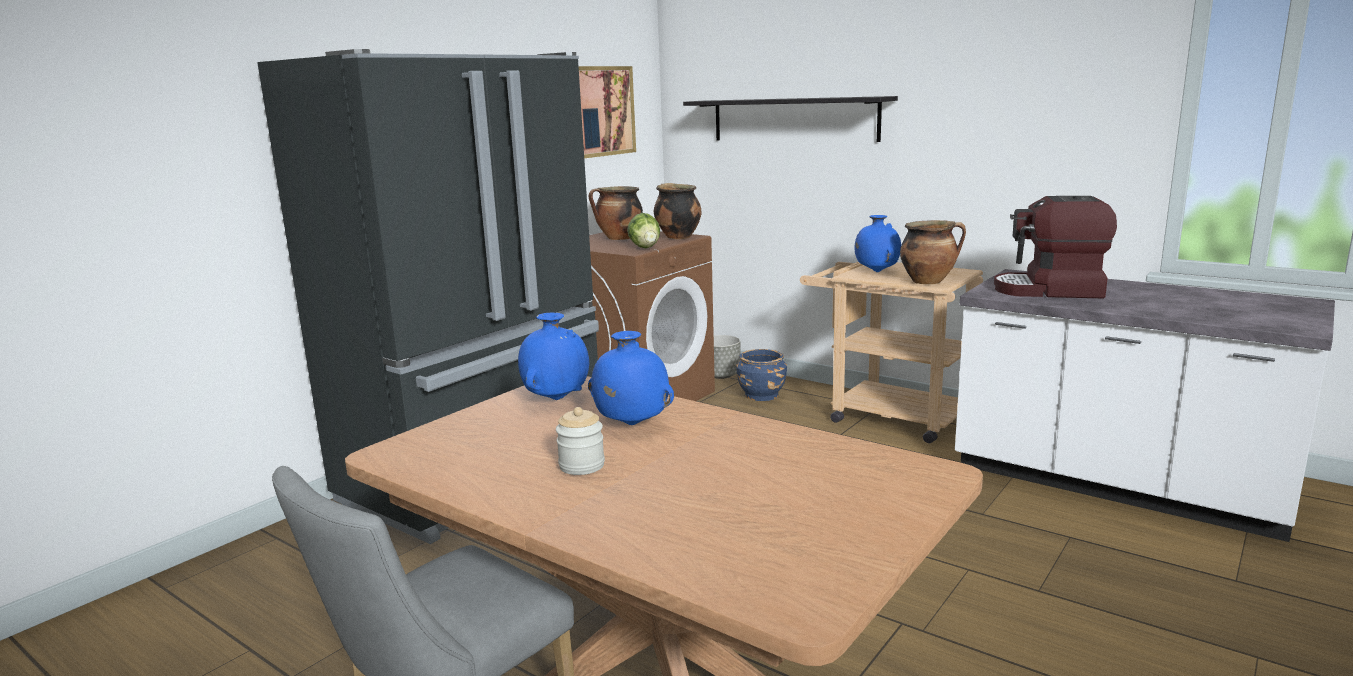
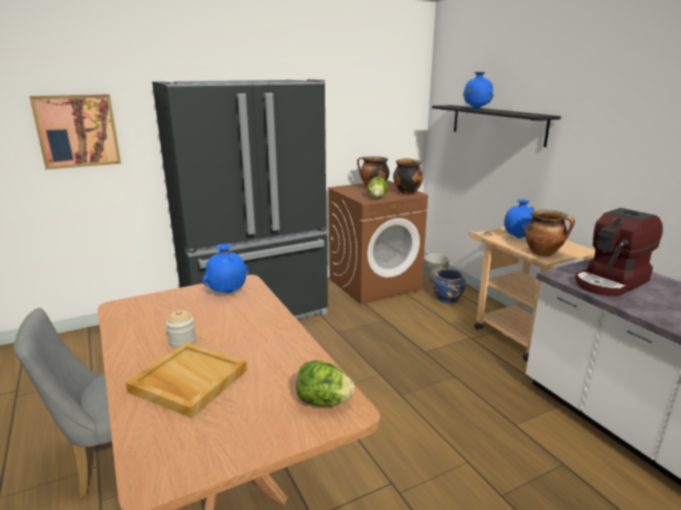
camera: 25 degrees right, 5 degrees up
picture [579,66,636,158] -> picture moved to [29,94,121,170]
blue vase [588,331,674,425] -> blue vase moved to [463,72,494,109]
coffee machine [994,196,1117,299] -> coffee machine turned 75 degrees counterclockwise [575,208,663,297]
none -> beige tray [126,342,247,418]
none -> lettuce [296,360,355,407]

